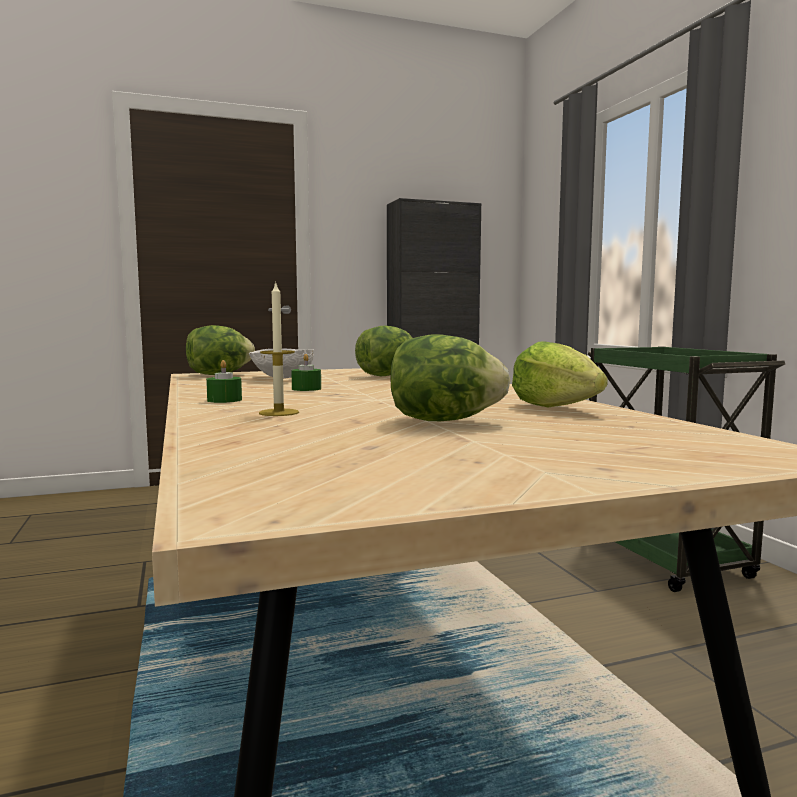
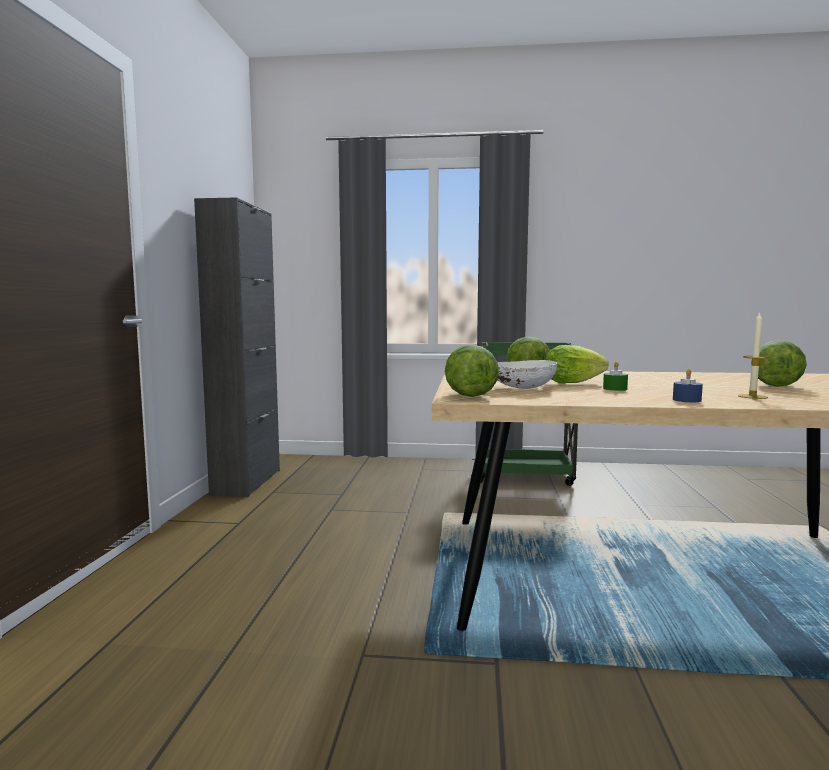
camera: 65 degrees left, 0 degrees up
green candle [206,360,242,403] -> blue candle [673,369,703,402]
lettuce [512,341,608,407] -> lettuce moved to [546,345,609,383]

